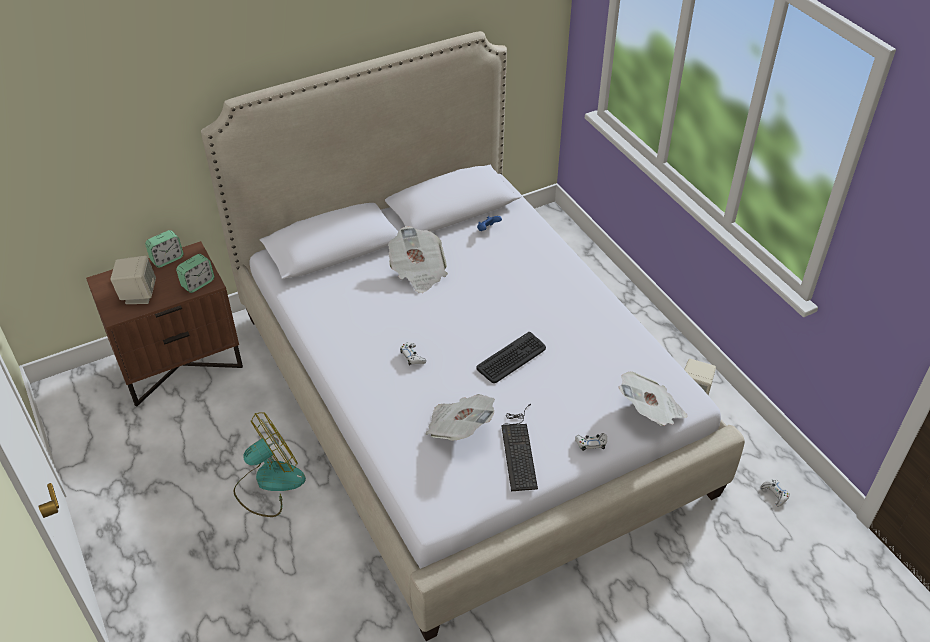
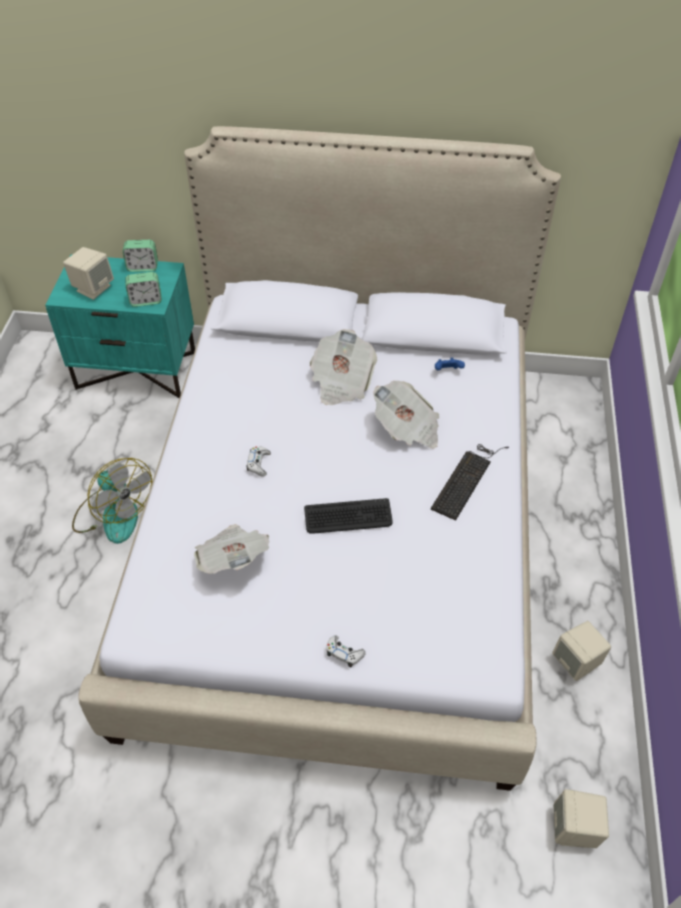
camera: 35 degrees right, 5 degrees up
brown nightstand [86,241,243,407] -> turquoise nightstand [45,255,195,398]
fan [233,412,306,517] -> fan turned 45 degrees clockwise [72,458,152,544]
keyboard [501,404,538,491] -> keyboard moved to [431,444,509,520]
newspaper [618,371,687,426] -> newspaper moved to [373,381,439,448]
white game controller [760,479,790,507] -> beige speaker [554,789,609,848]

